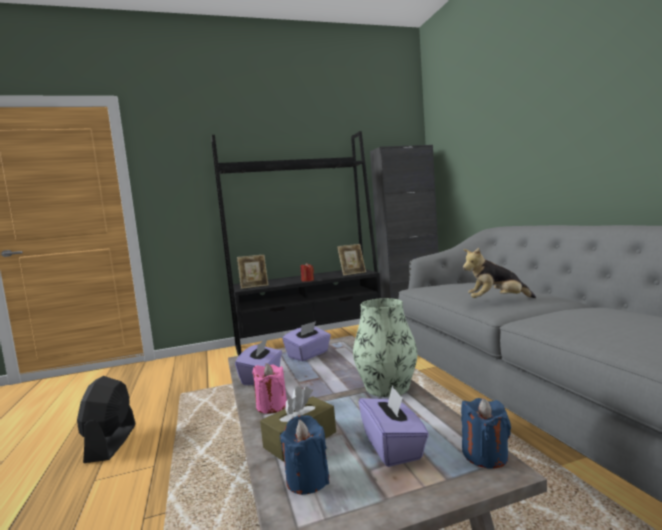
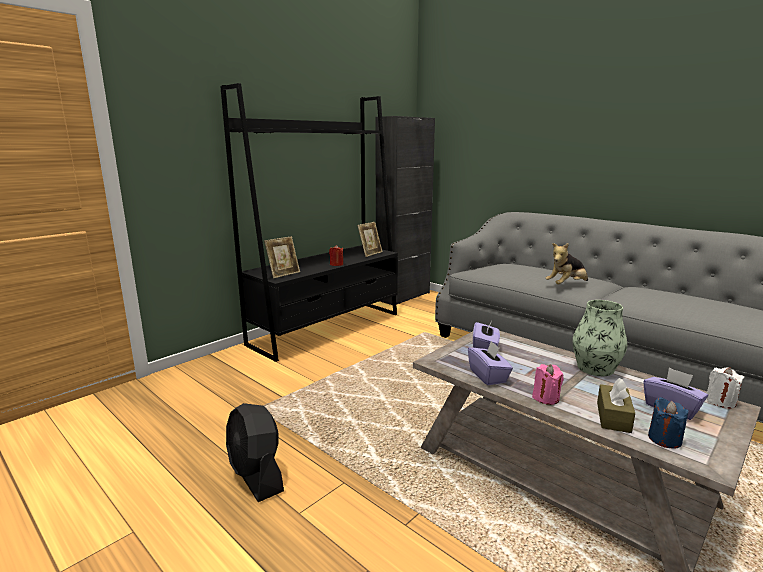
camera: 30 degrees left, 10 degrees up
blue candle [461,398,511,469] -> white candle [706,367,744,408]

